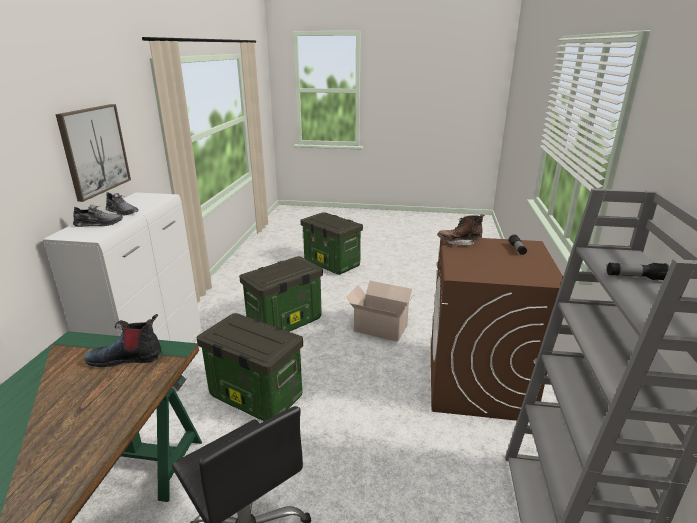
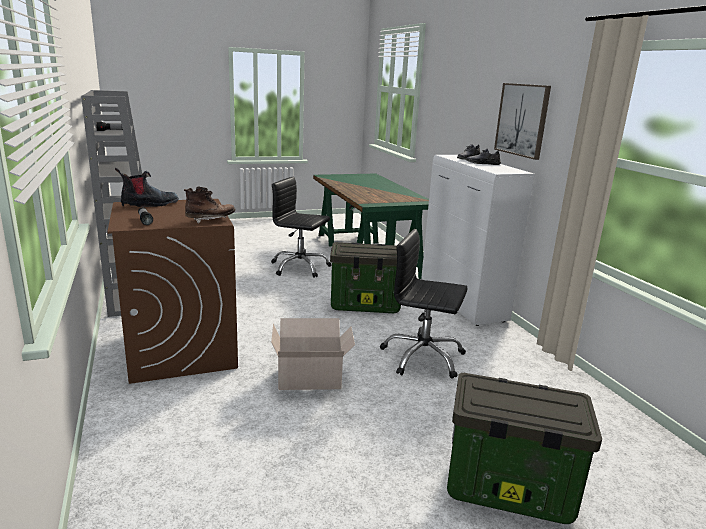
camera: 150 degrees right, 5 degrees down
boot [85,314,162,367] -> boot moved to [115,168,179,207]
storage box [239,256,323,332] -> black office chair [380,229,468,378]

